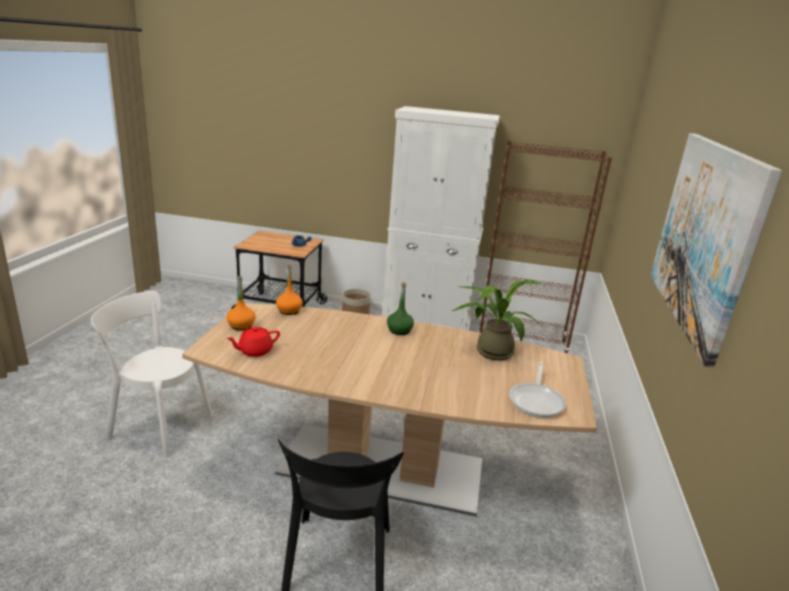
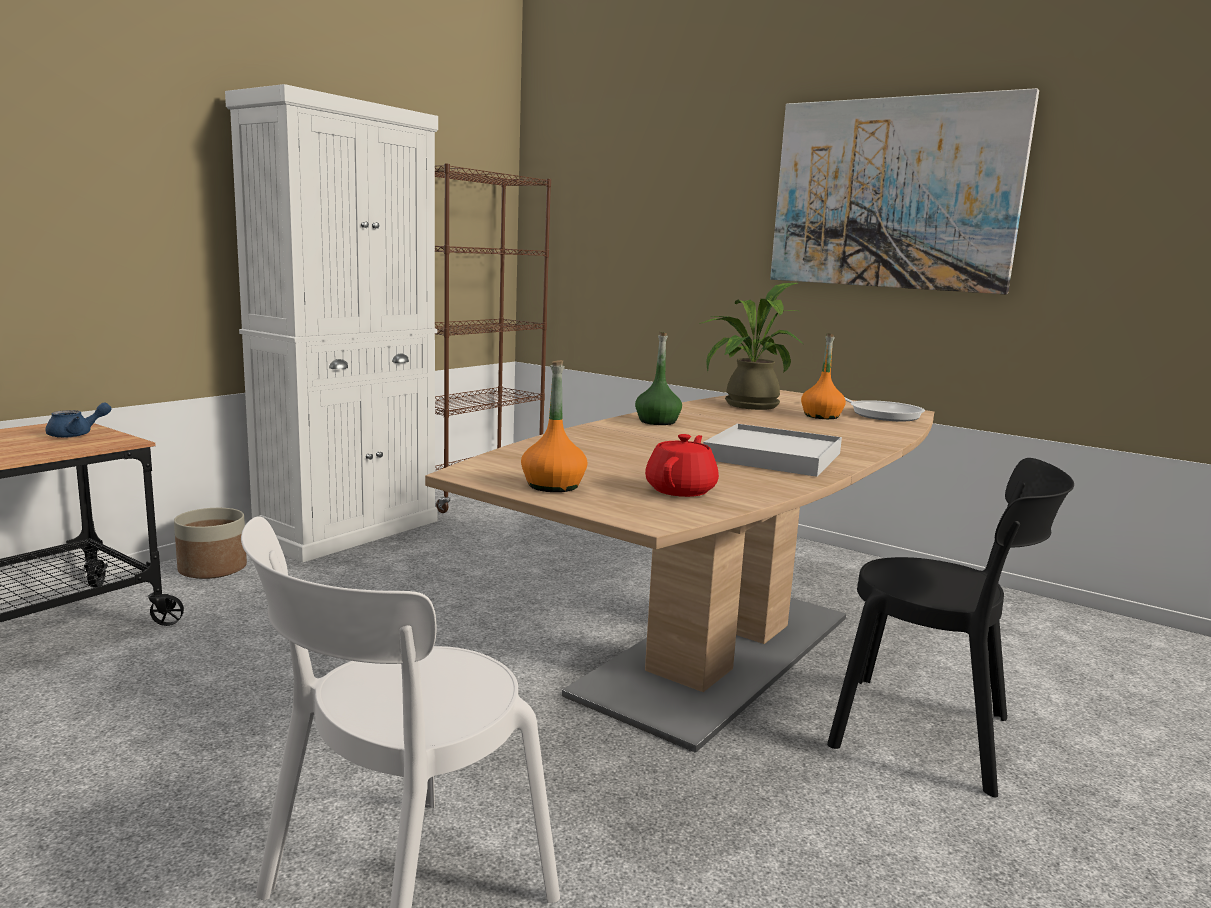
camera: 65 degrees left, 10 degrees down
red teapot [226,327,280,357] -> red teapot turned 150 degrees counterclockwise [645,434,719,497]
orange bottle [276,264,303,315] -> orange bottle moved to [801,333,846,419]
none -> white tray [703,424,842,477]

